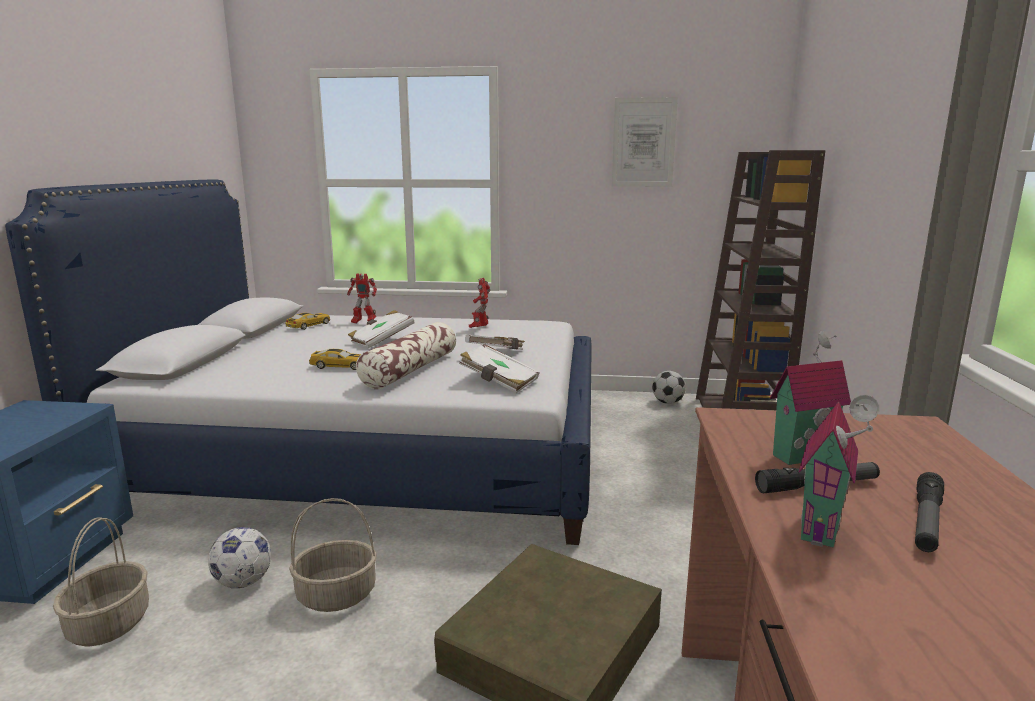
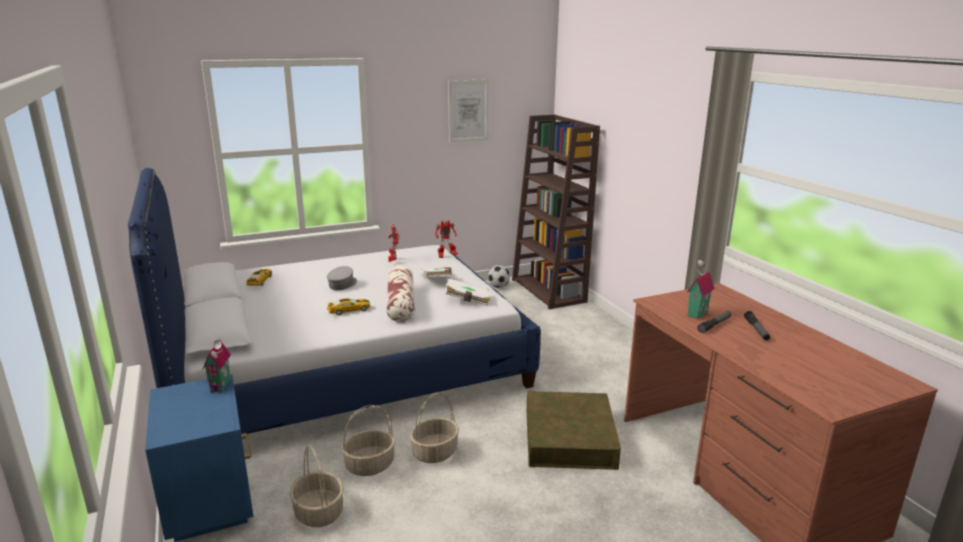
camera: 30 degrees left, 5 degrees up
football [208,527,271,588] -> basket [341,405,395,476]
toy robot [347,273,377,324] -> toy robot moved to [435,220,458,258]
white book [348,310,415,348] -> grey cap [327,266,357,290]
toy house [799,395,879,548] -> toy house moved to [202,339,231,393]

